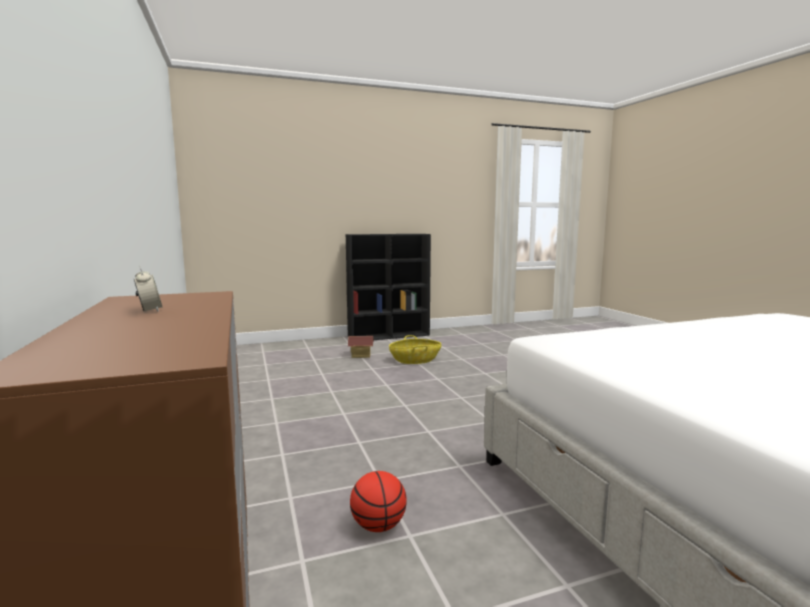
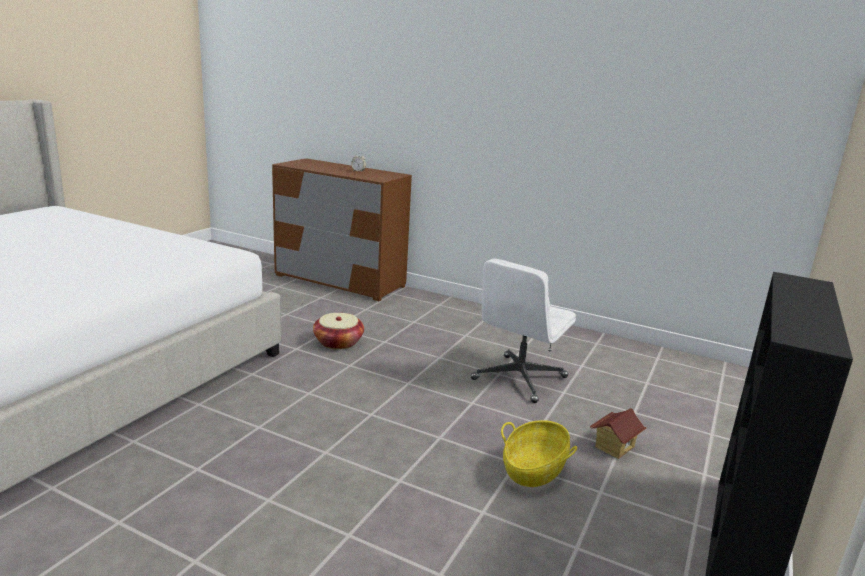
camera: 135 degrees right, 10 degrees up
basketball [350,471,407,532] -> none
none -> basket [313,313,364,350]
none -> white office chair [471,259,576,403]

